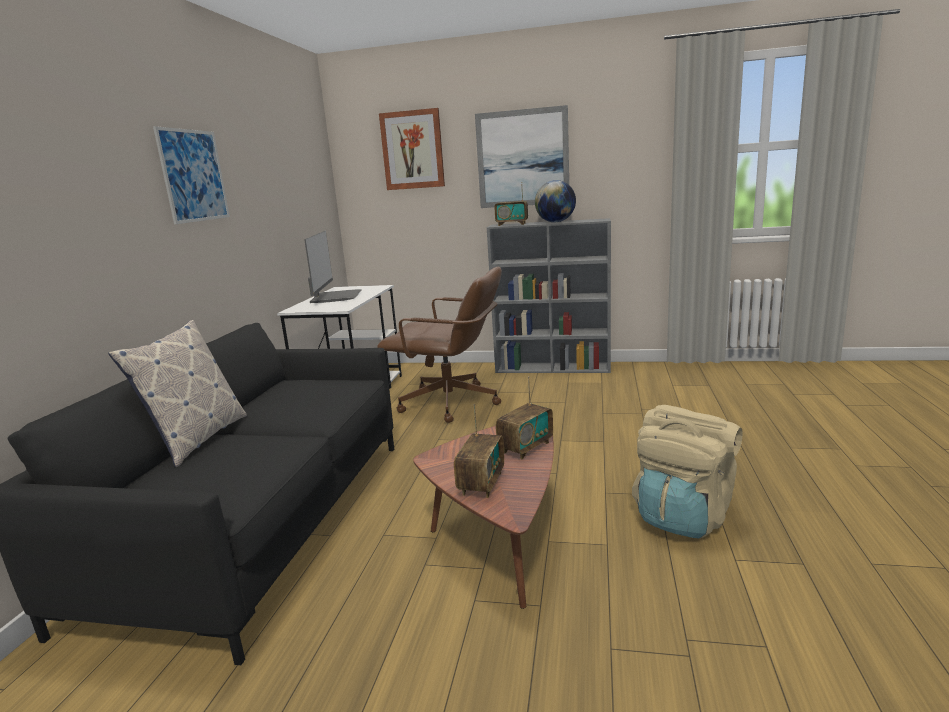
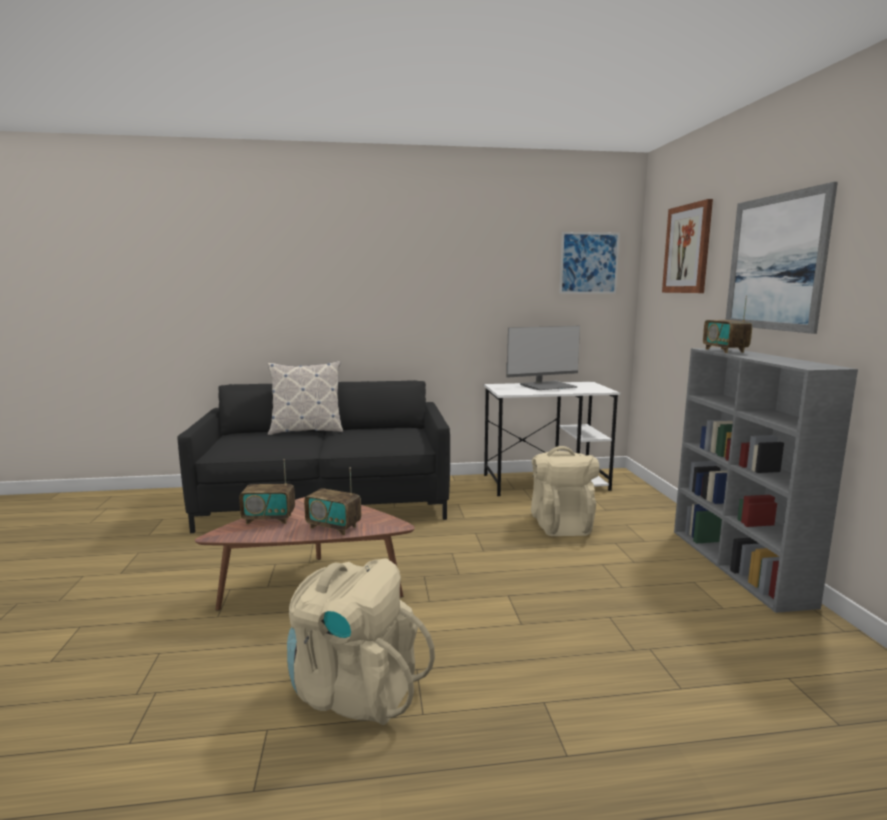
camera: 70 degrees right, 5 degrees down
picture [153,126,230,224] -> picture moved to [559,232,620,294]
brown office chair [377,267,502,423] -> beige backpack [531,446,599,536]
globe [535,180,576,222] -> none

